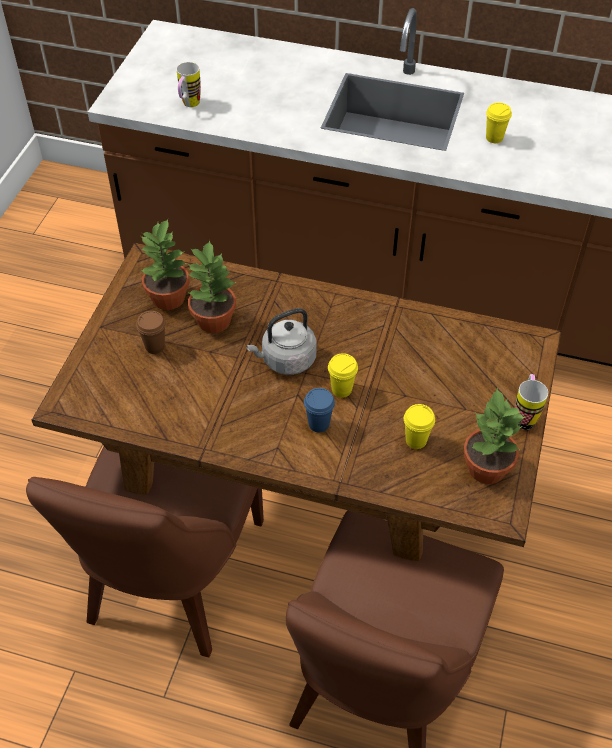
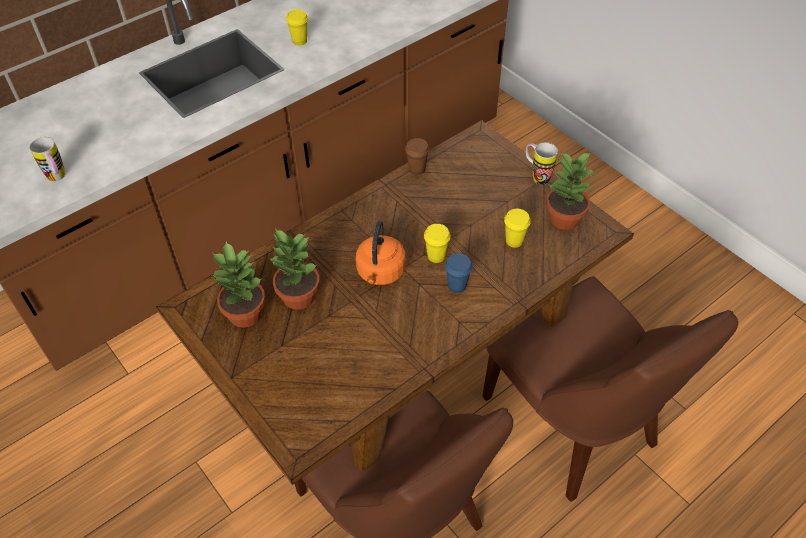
camera: 55 degrees left, 0 degrees up
brown cup [136,311,166,354] -> brown cup moved to [405,138,429,175]
grey kettle [246,308,317,375] -> orange kettle [356,221,406,285]

